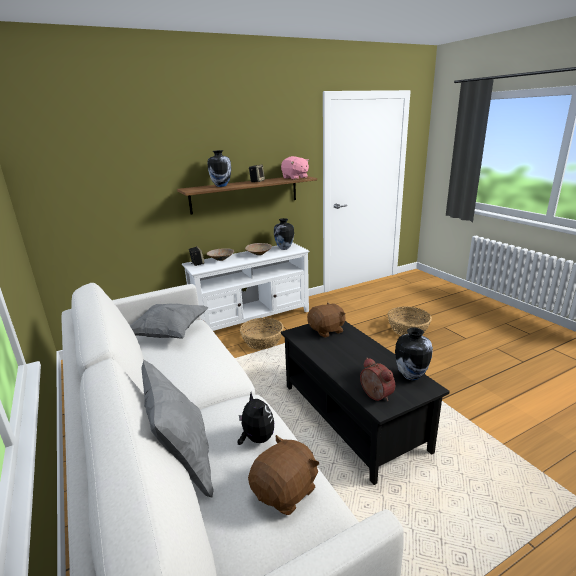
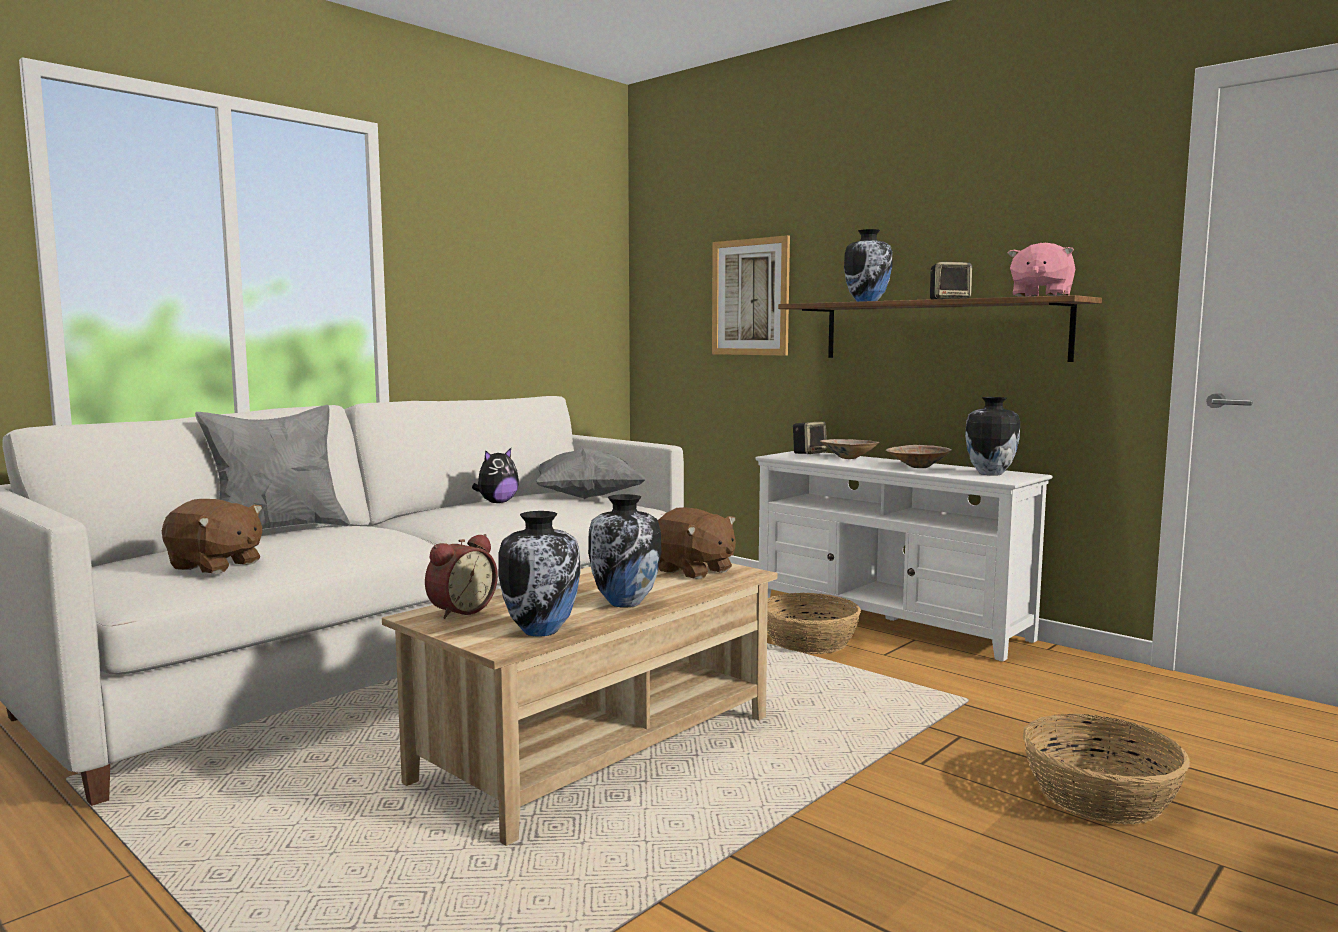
camera: 70 degrees right, 15 degrees down
plush toy [238,392,274,445] -> plush toy moved to [472,448,519,503]
black coffee table [281,321,450,485] -> beige coffee table [382,562,777,846]
none -> vase [588,494,661,608]
none -> picture [712,235,790,356]

